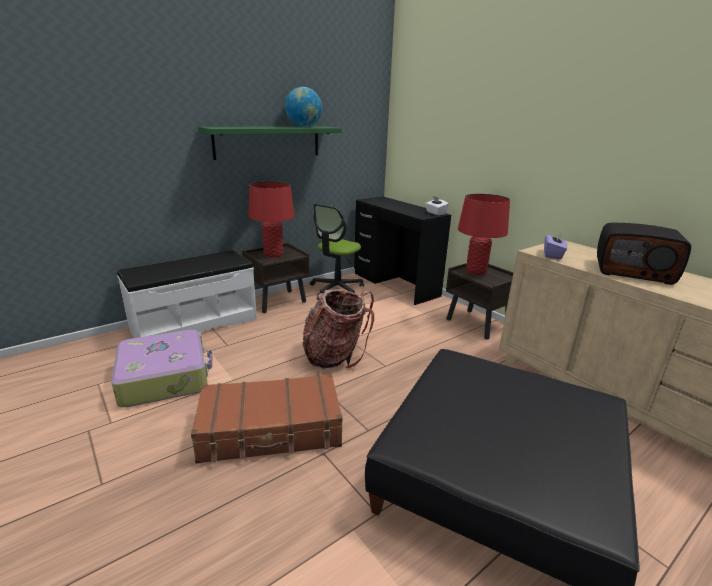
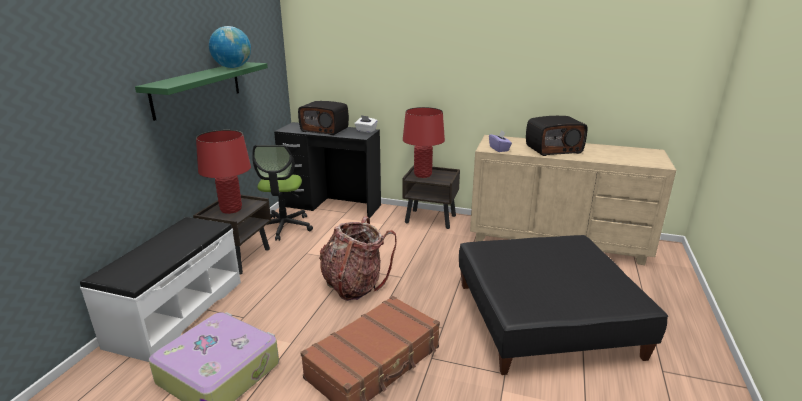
camera: 35 degrees left, 0 degrees up
none -> radio [298,101,349,135]

